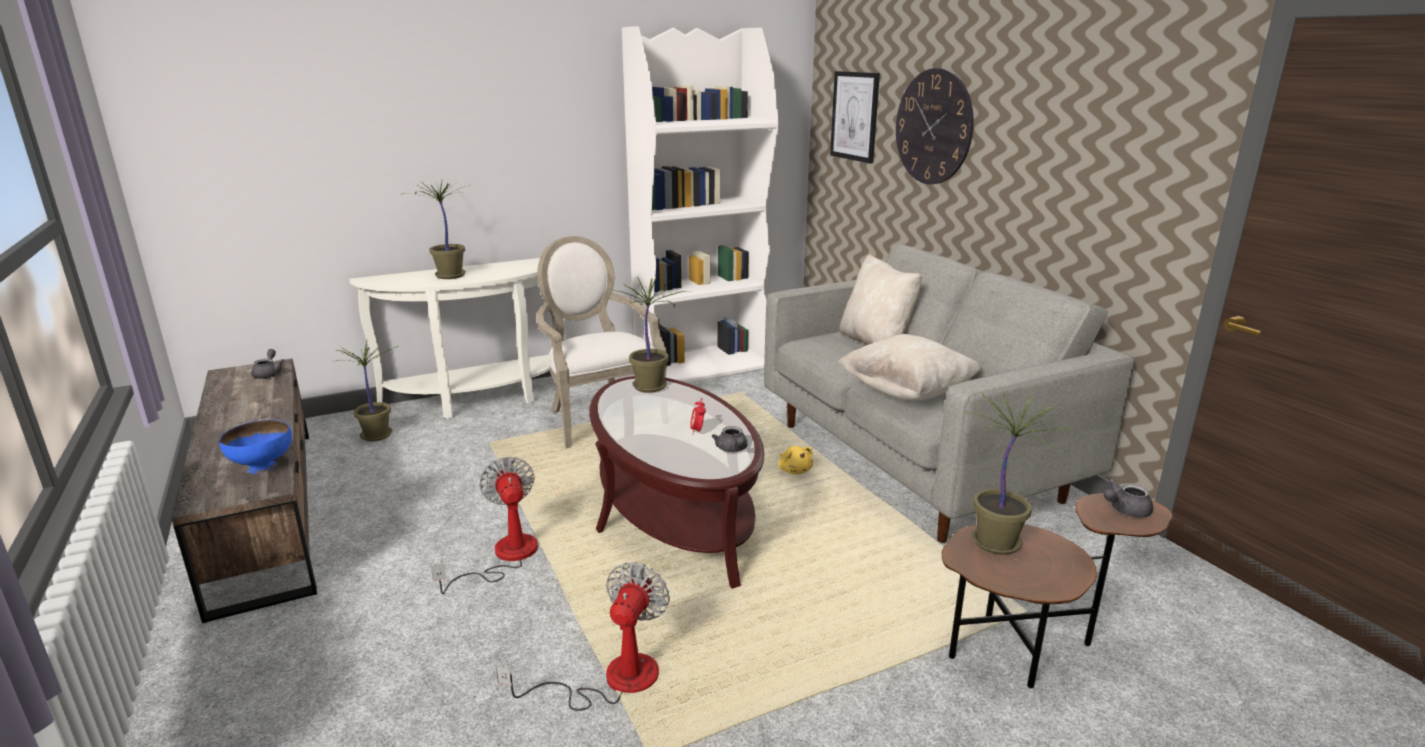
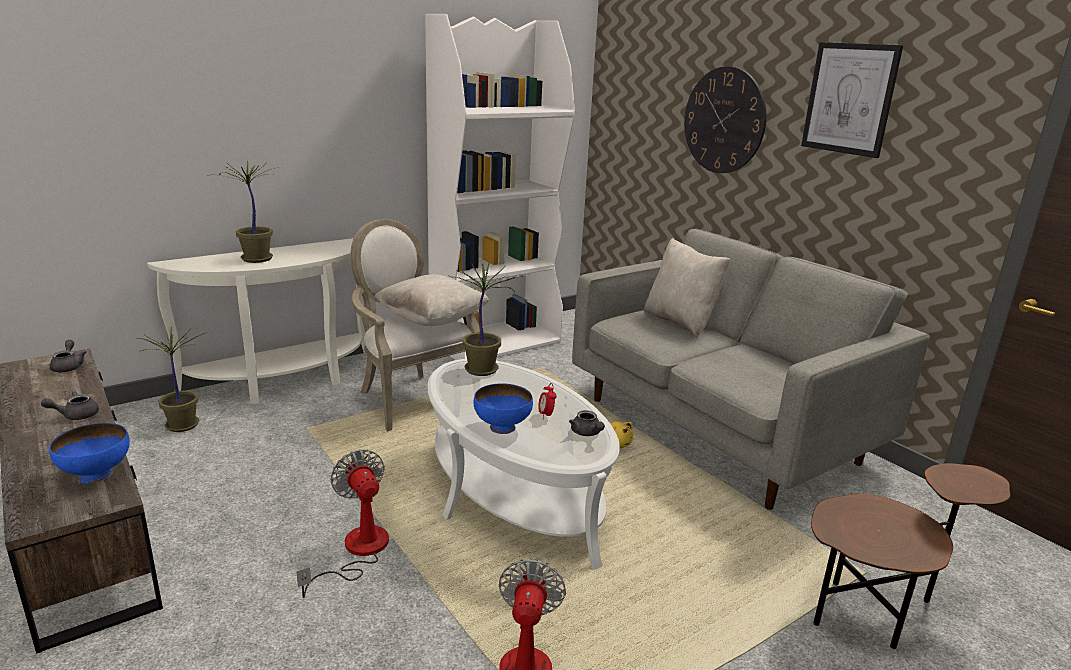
camera: 10 degrees left, 0 degrees up
brown coffee table [589,376,764,589] -> white coffee table [428,359,620,570]
picture [830,71,880,164] -> picture moved to [801,42,903,158]
beige pillow [837,334,981,401] -> beige pillow moved to [374,274,489,326]
potted plant [965,393,1075,555] -> none
grey teapot [1104,479,1153,517] -> grey teapot moved to [41,391,99,420]
none -> blue bowl [473,383,533,434]

